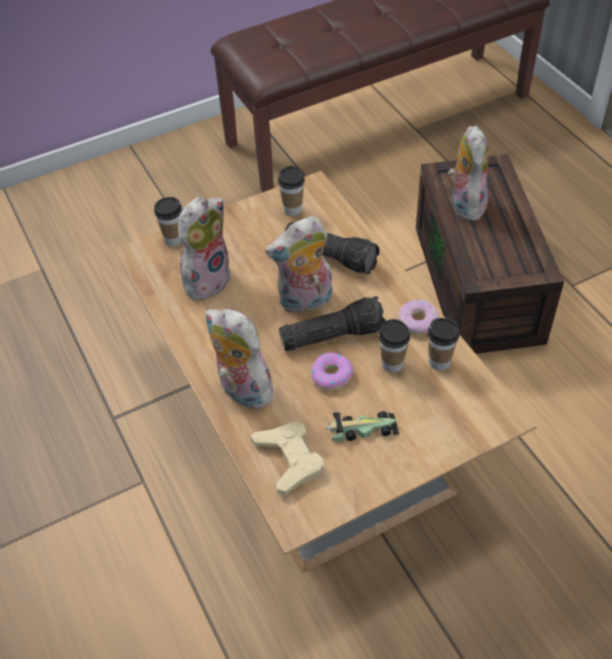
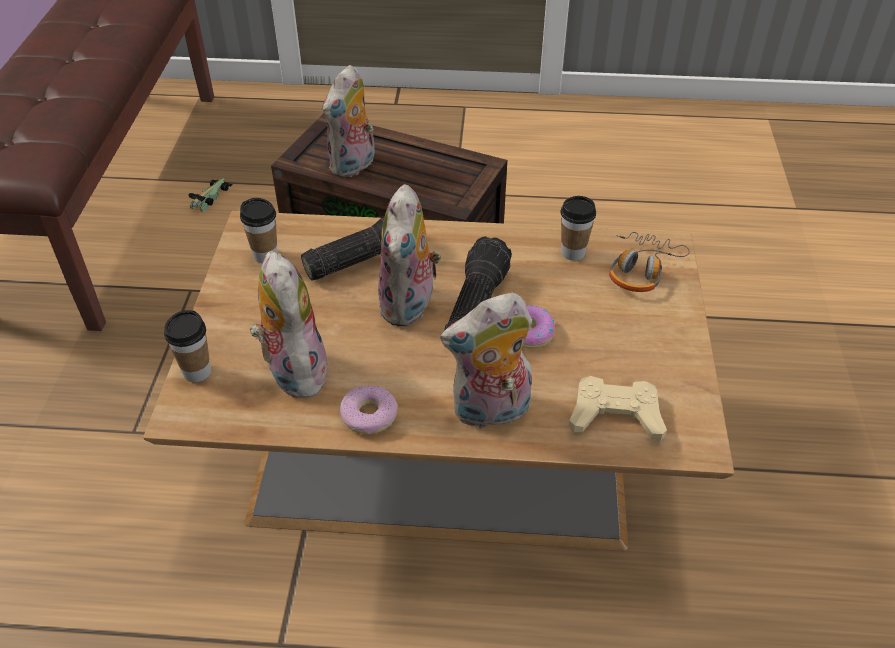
camera: 60 degrees left, 5 degrees down
toy car [326,411,399,441] -> toy car moved to [189,178,233,212]
cup [379,319,410,373] -> none
donut [398,300,439,335] -> donut moved to [339,386,398,434]
plush toy [448,126,489,221] -> plush toy turned 90 degrees counterclockwise [323,65,375,177]
none -> headphones [609,232,690,292]

